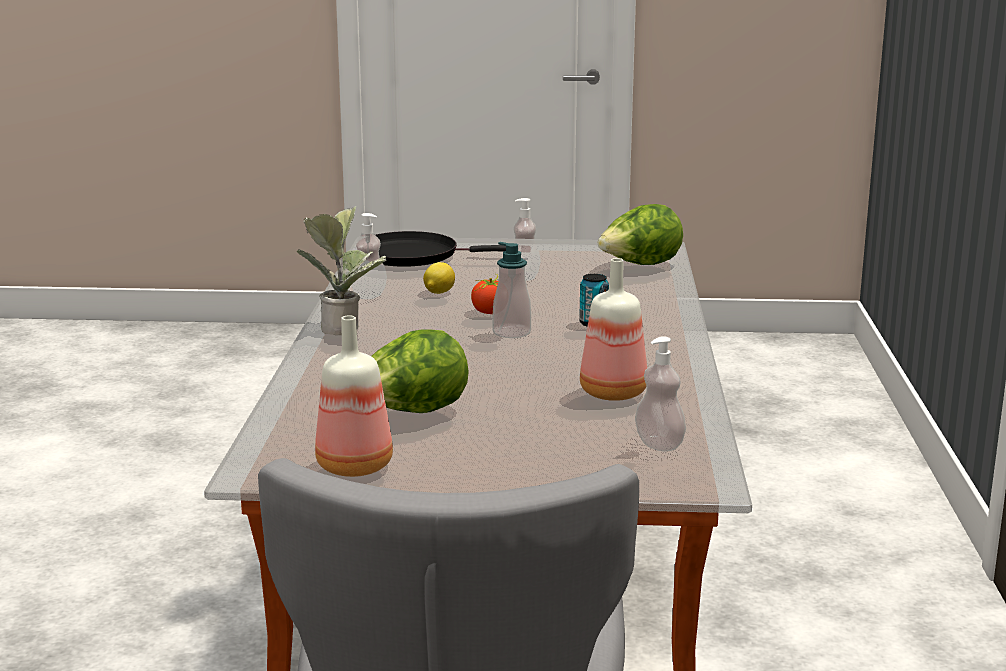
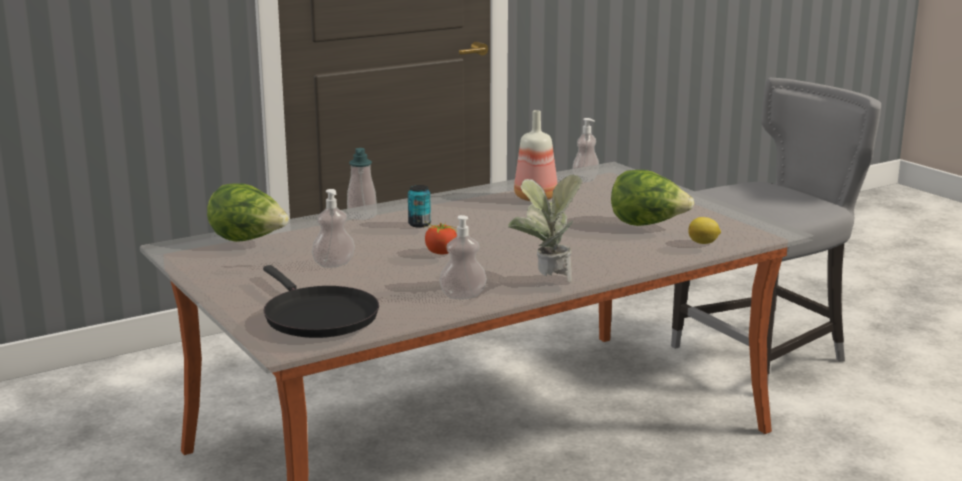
camera: 125 degrees left, 0 degrees up
bottle [315,315,393,477] -> none
lemon [423,262,455,294] -> lemon moved to [688,217,721,244]
soap dispenser [492,242,531,338] -> soap dispenser moved to [347,148,377,220]

